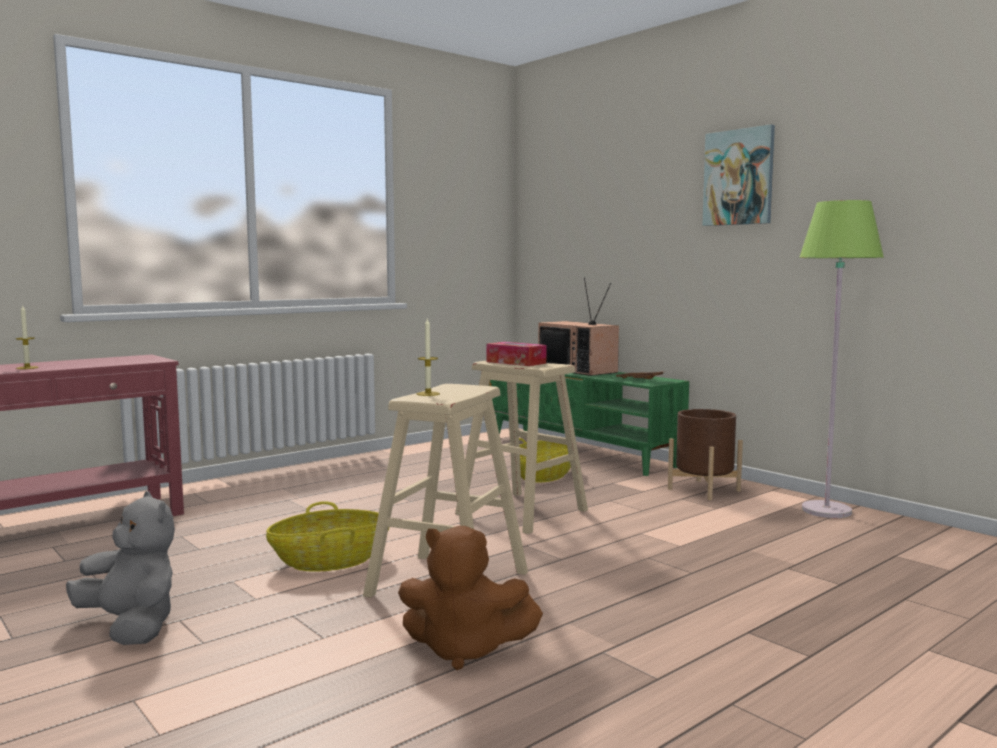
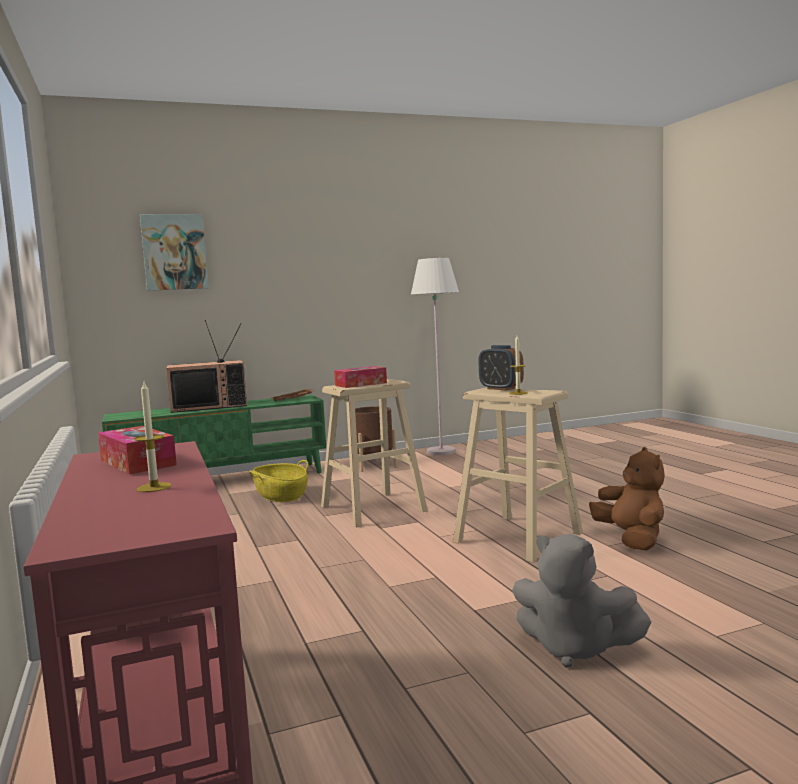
camera: 70 degrees left, 0 degrees up
grey plush toy [66,491,175,645] -> grey plush toy turned 120 degrees counterclockwise [512,534,651,668]
basket [266,501,389,572] -> none
brown plush toy [398,526,543,670] -> brown plush toy turned 45 degrees counterclockwise [589,447,665,551]
picture [702,124,775,226] -> picture moved to [140,214,209,291]
green floor lamp [799,200,884,518] -> white floor lamp [411,258,459,455]
none -> tissue box [98,426,177,475]
none -> alarm clock [478,345,524,390]

